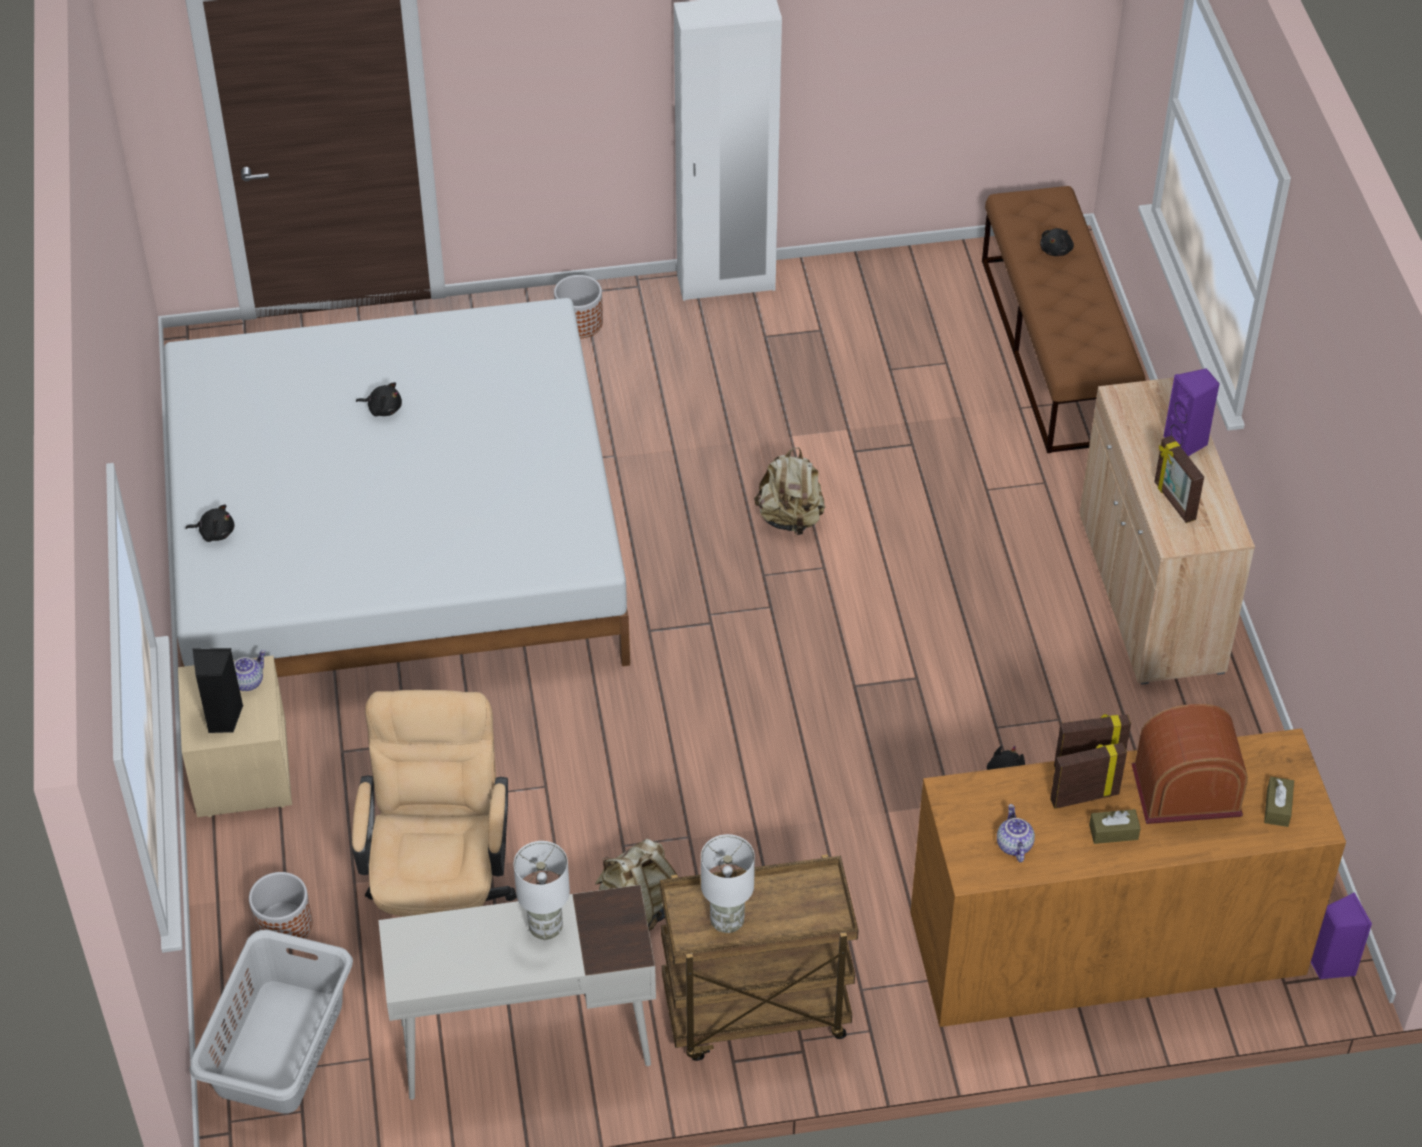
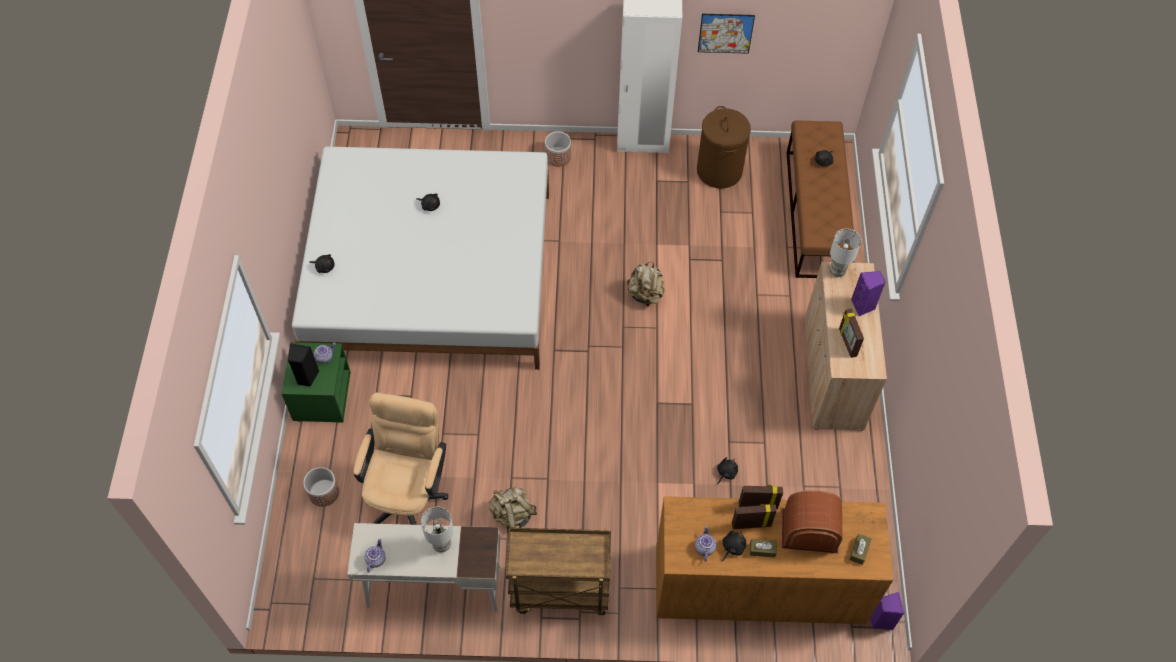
camera: 10 degrees right, 10 degrees up
beige nightstand [178,656,292,817] -> green nightstand [281,342,351,423]
grey laundry basket [189,930,353,1114] -> none
white table lamp [701,834,755,933] -> white table lamp moved to [830,229,861,277]
none -> teapot [364,538,386,573]
none -> brown laundry basket [697,106,751,188]
none -> picture [698,14,755,54]
none -> black plush toy [722,530,746,561]

